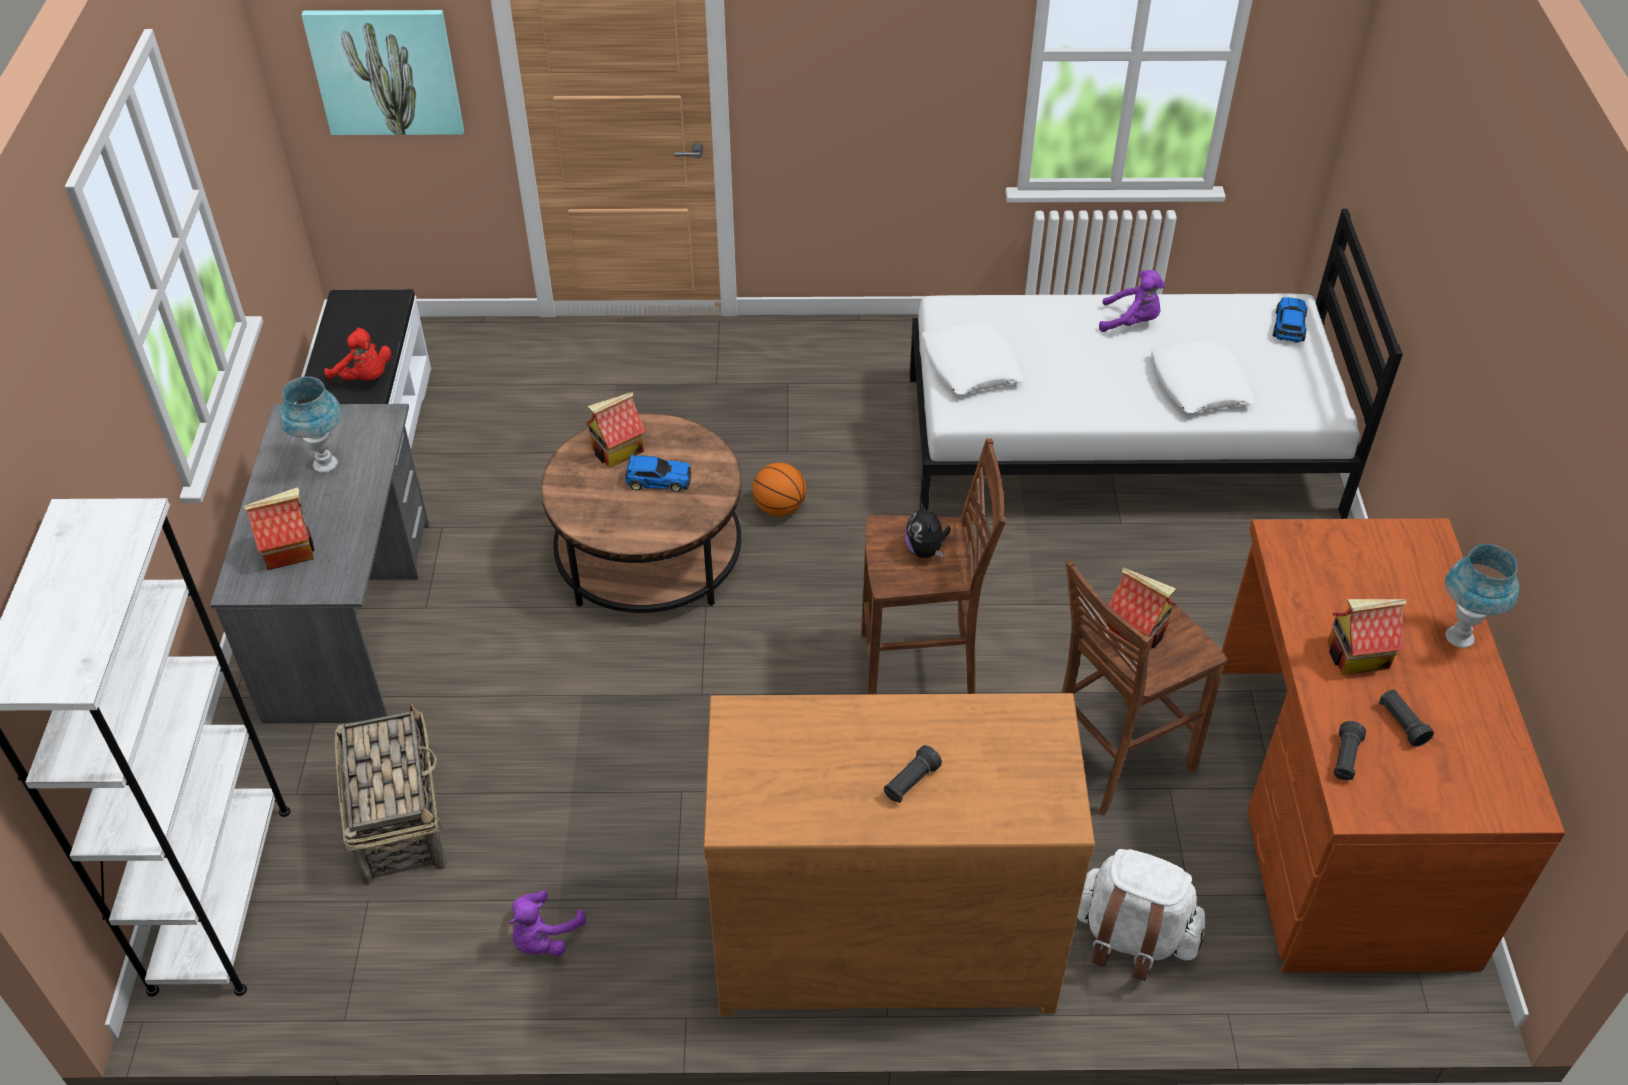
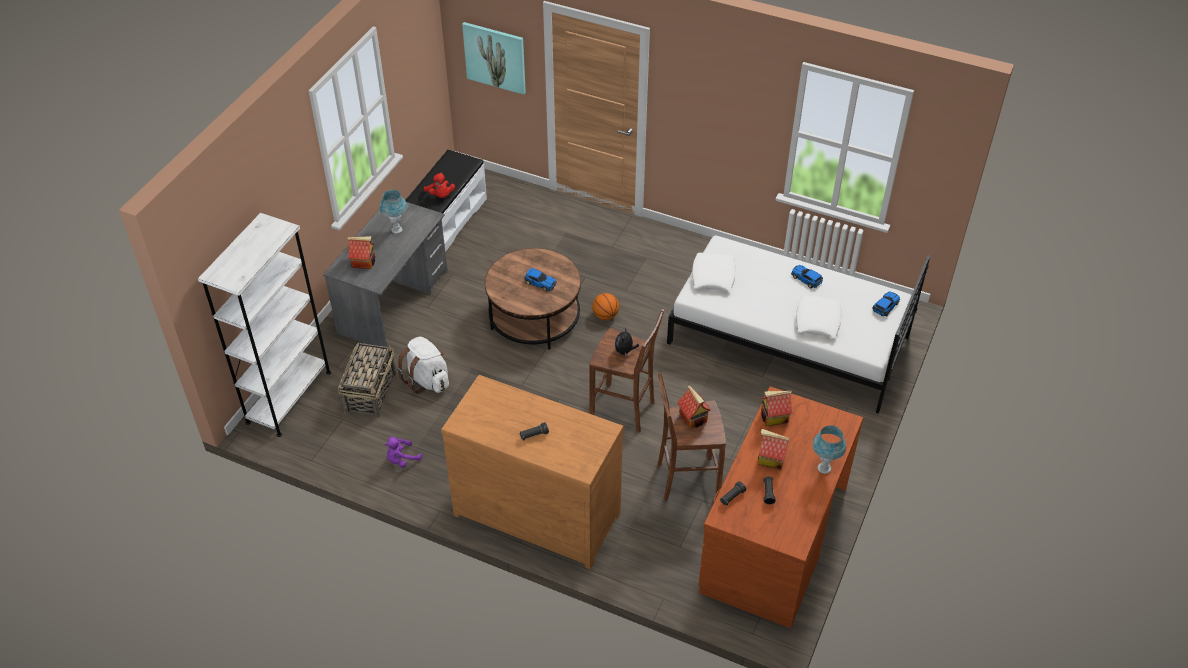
camera: 25 degrees right, 0 degrees up
toy house [585,392,646,468] -> toy house moved to [761,391,792,426]
white backpack [1077,849,1205,981] -> white backpack moved to [397,337,449,394]
purple plush toy [1099,270,1165,332] -> toy car [791,265,823,288]

